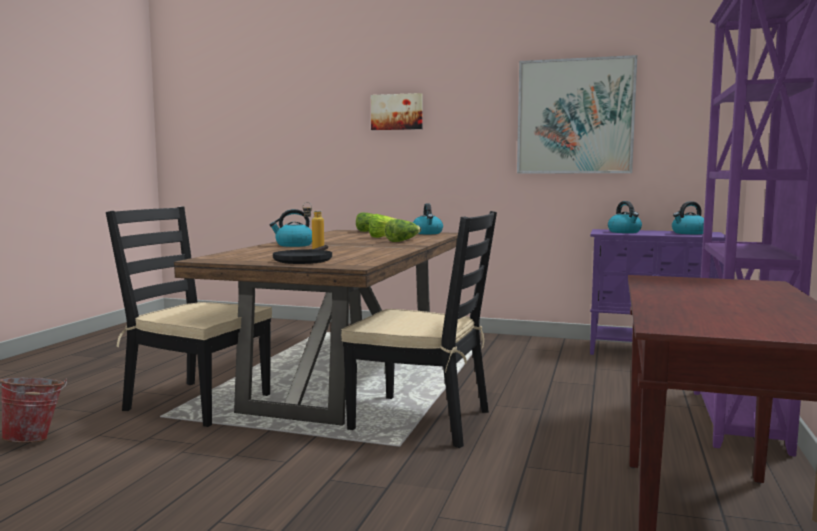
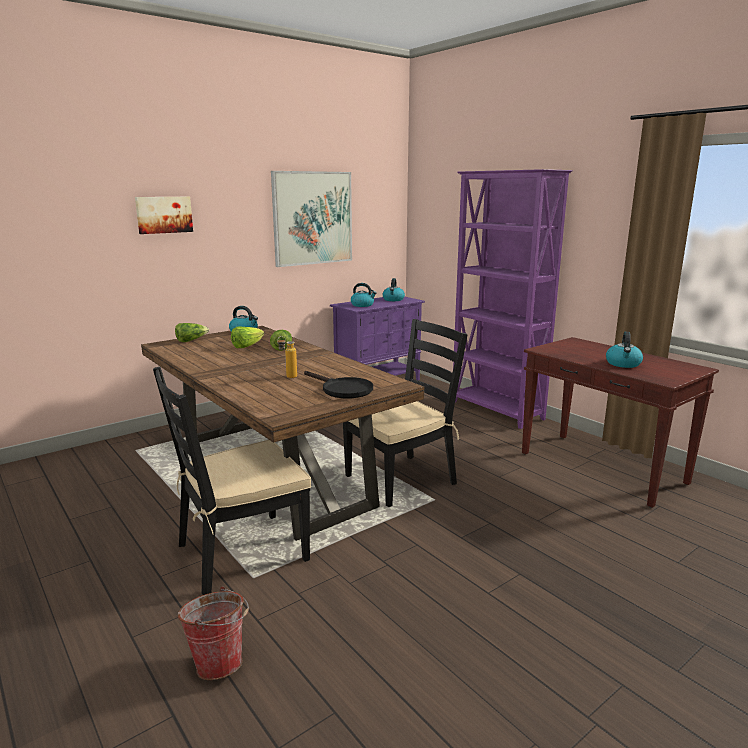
camera: 55 degrees left, 10 degrees up
kettle [269,209,312,247] -> kettle moved to [606,332,643,368]

